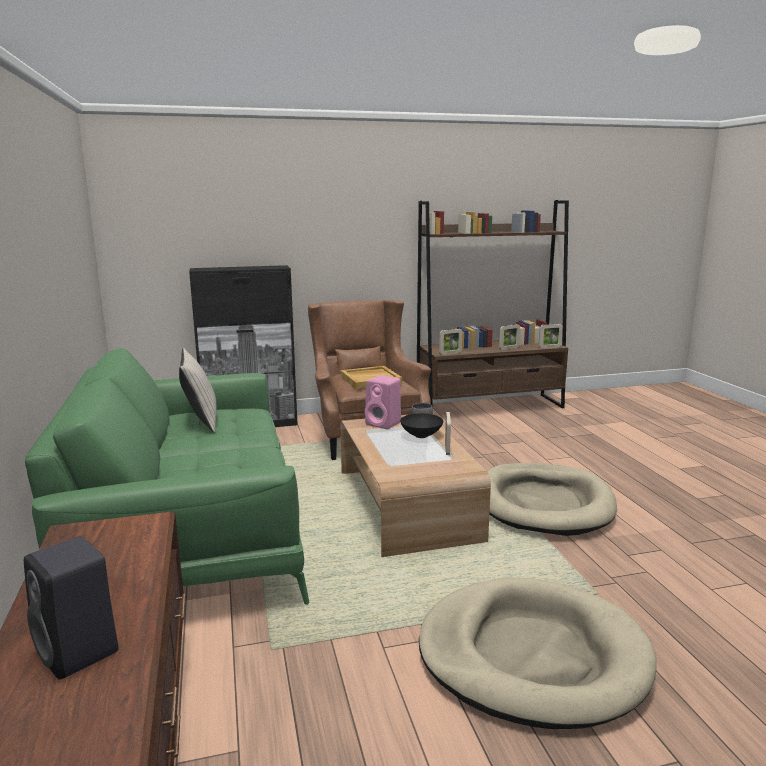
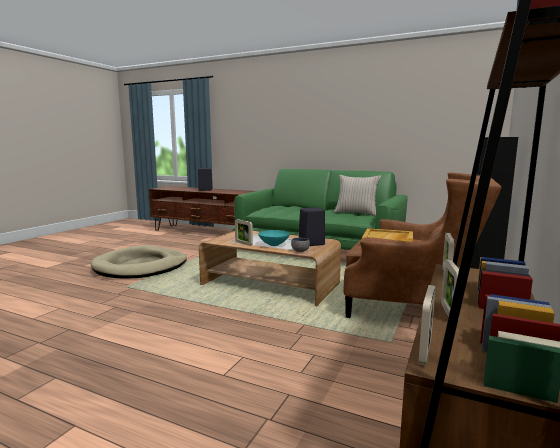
camera: 130 degrees right, 5 degrees down
pink speaker [365,375,401,429] -> black speaker [299,207,325,246]
black bowl [400,413,443,438] -> turquoise bowl [258,230,290,246]
beige dog bed [487,463,617,536] -> none

